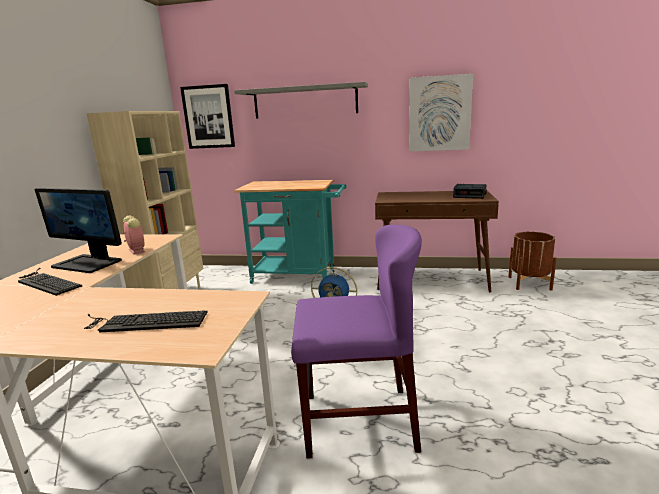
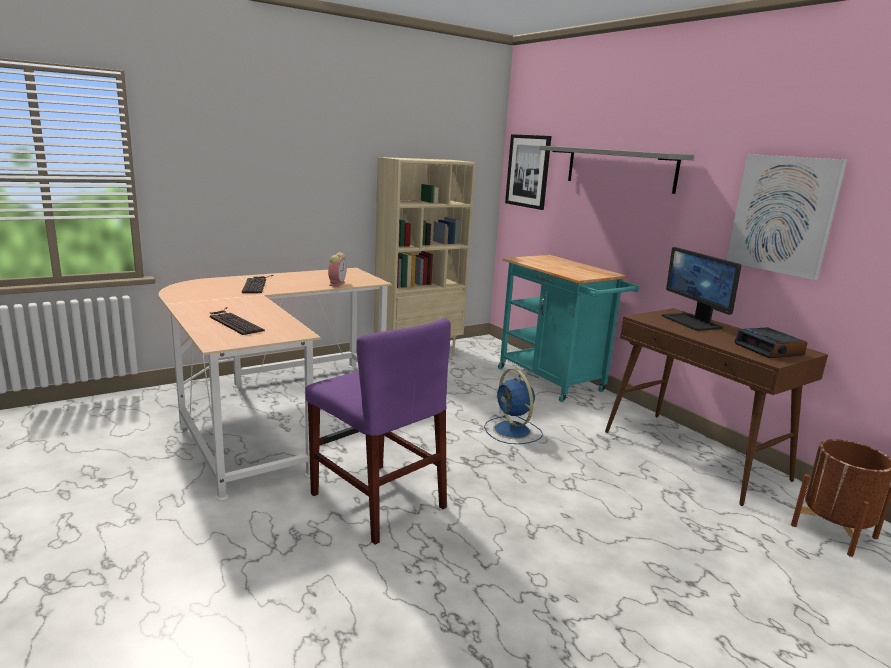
camera: 45 degrees right, 0 degrees up
monitor [35,188,122,273] -> monitor moved to [662,247,742,331]

